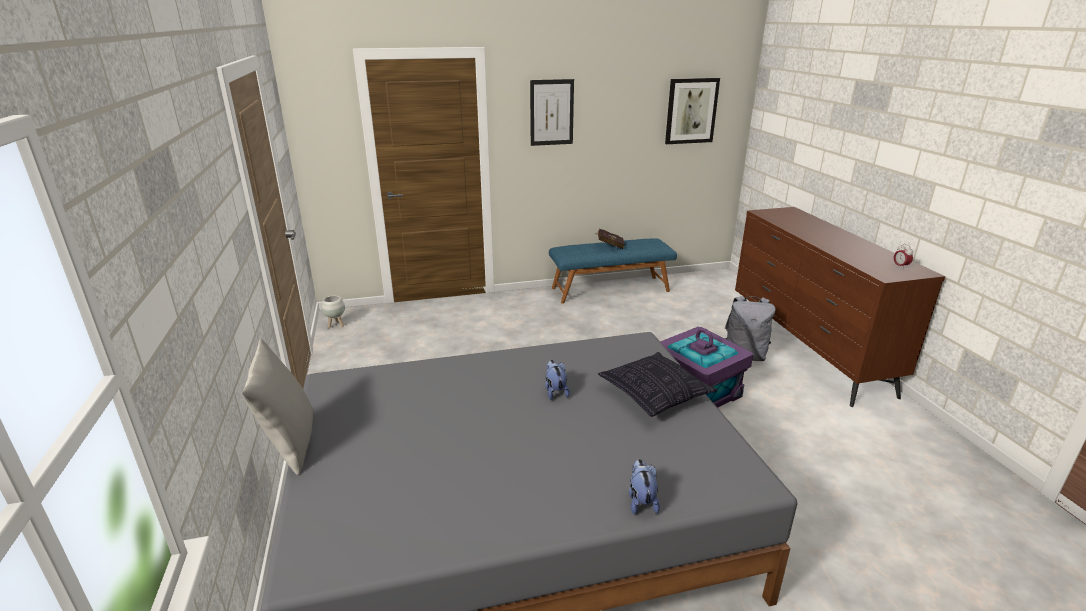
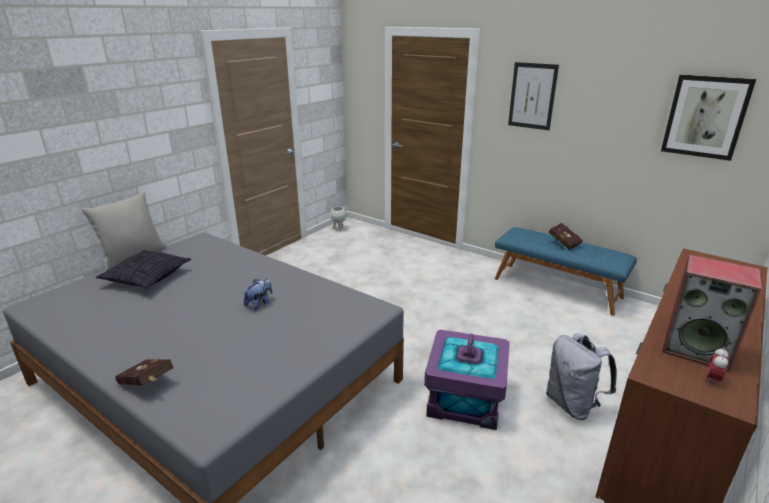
camera: 50 degrees right, 0 degrees up
pillow [598,352,717,417] -> pillow moved to [96,250,191,289]
plush toy [629,459,660,515] -> red book [115,359,174,386]
none -> speaker [662,255,762,372]

